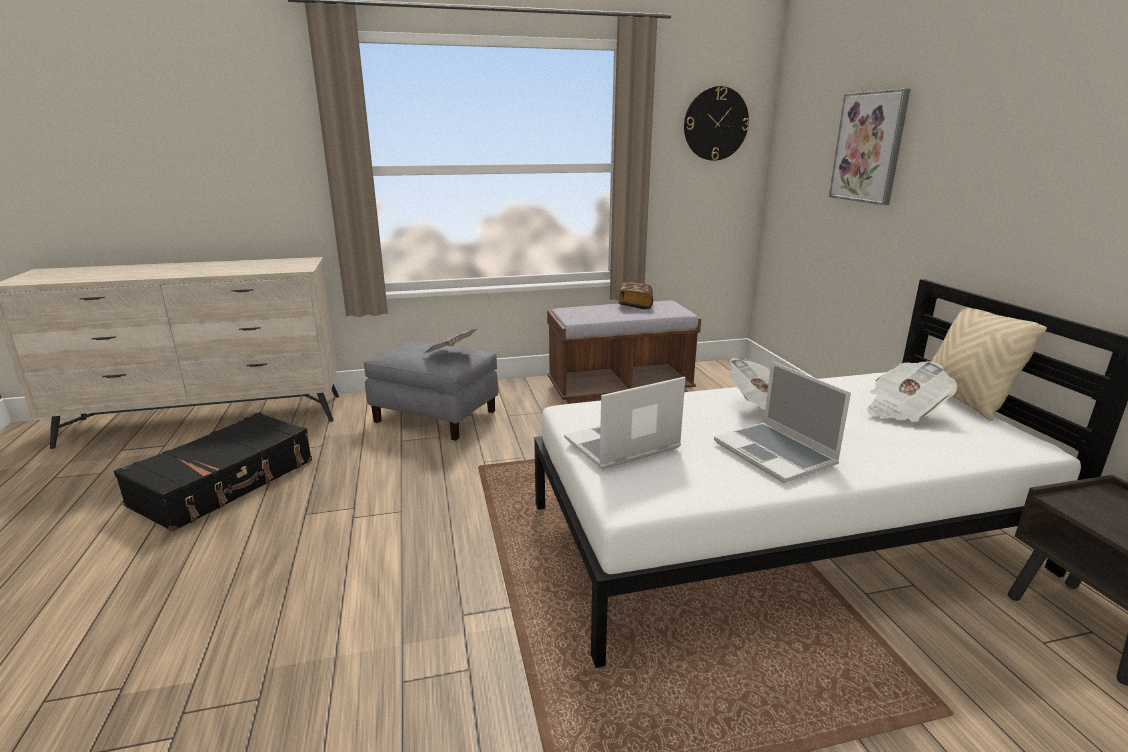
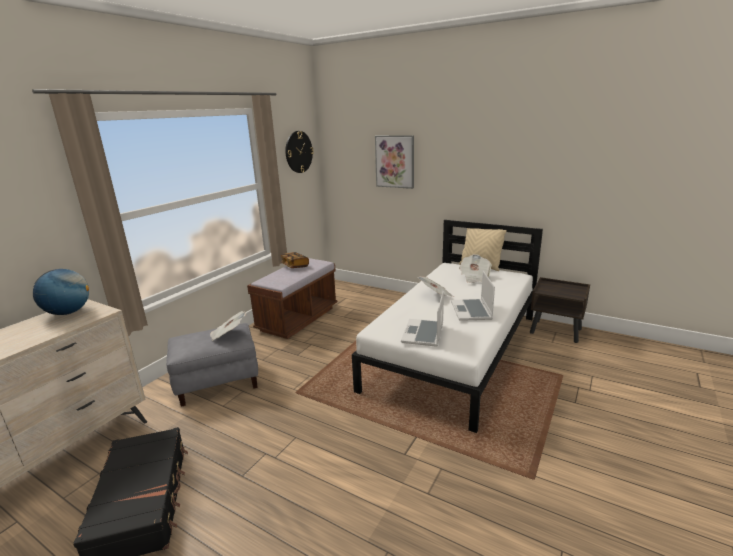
camera: 45 degrees left, 0 degrees up
laptop [714,361,851,483] -> laptop turned 75 degrees clockwise [451,271,495,321]
none -> globe [33,269,89,315]

